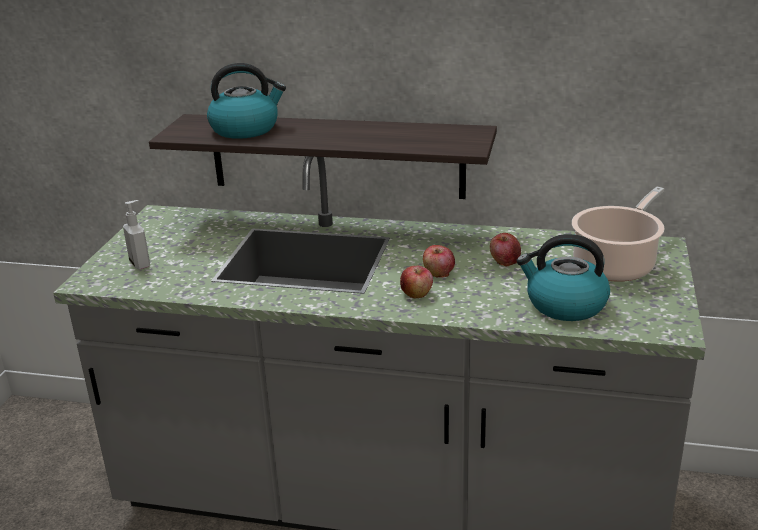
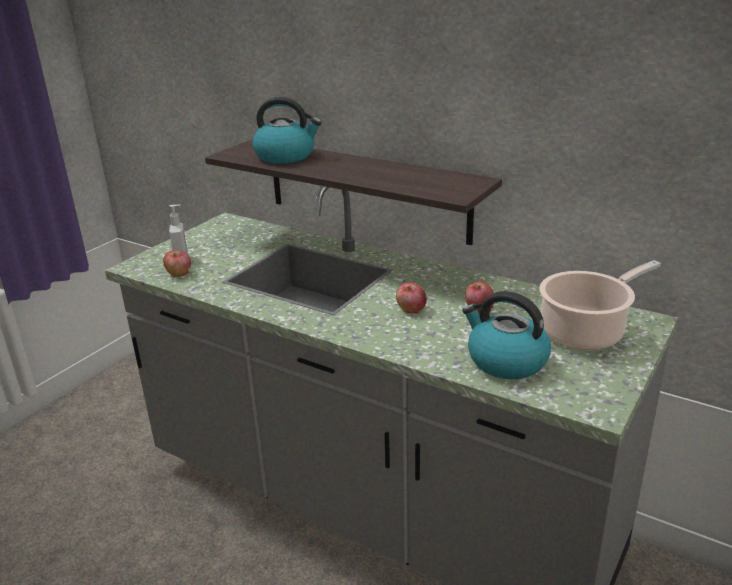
camera: 20 degrees right, 0 degrees up
apple [400,266,433,298] -> apple moved to [163,250,191,277]

